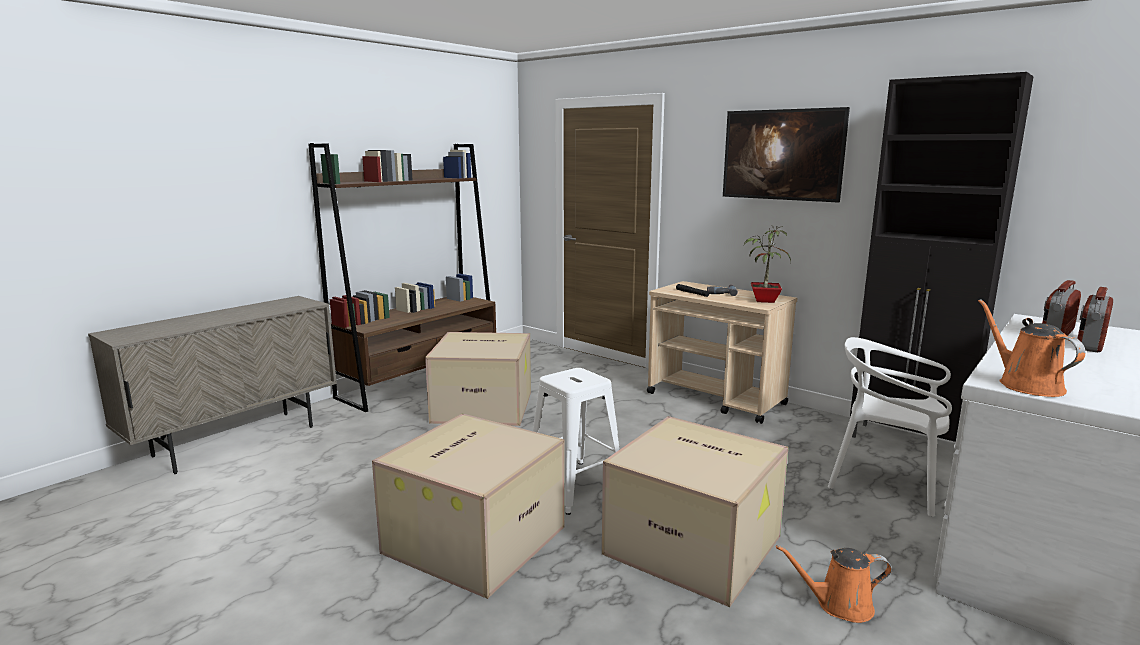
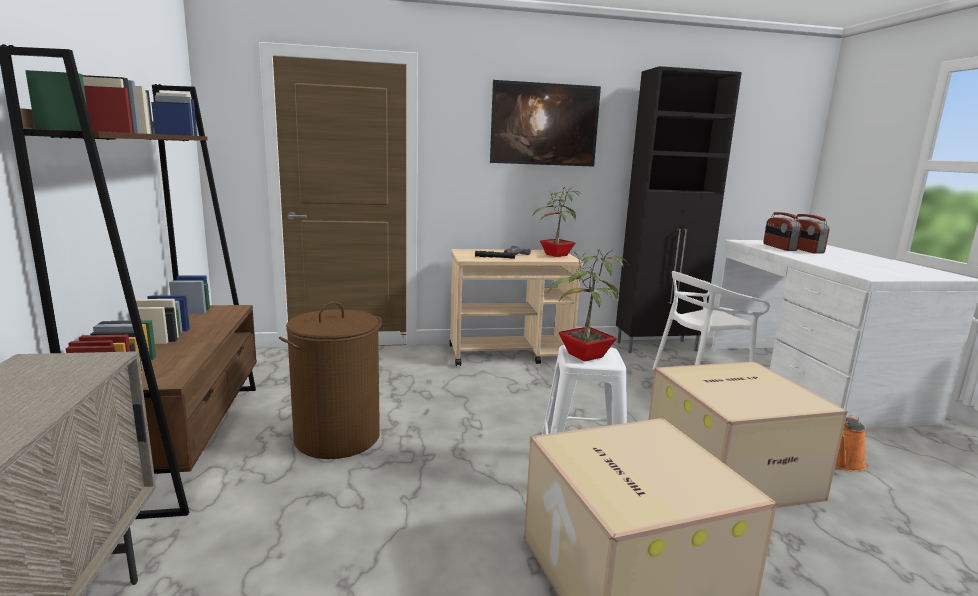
camera: 50 degrees left, 0 degrees up
cardboard box [425,332,531,426] -> brown laundry basket [279,302,382,459]
orange watering can [978,299,1085,397] -> none
none -> potted plant [547,249,629,361]

